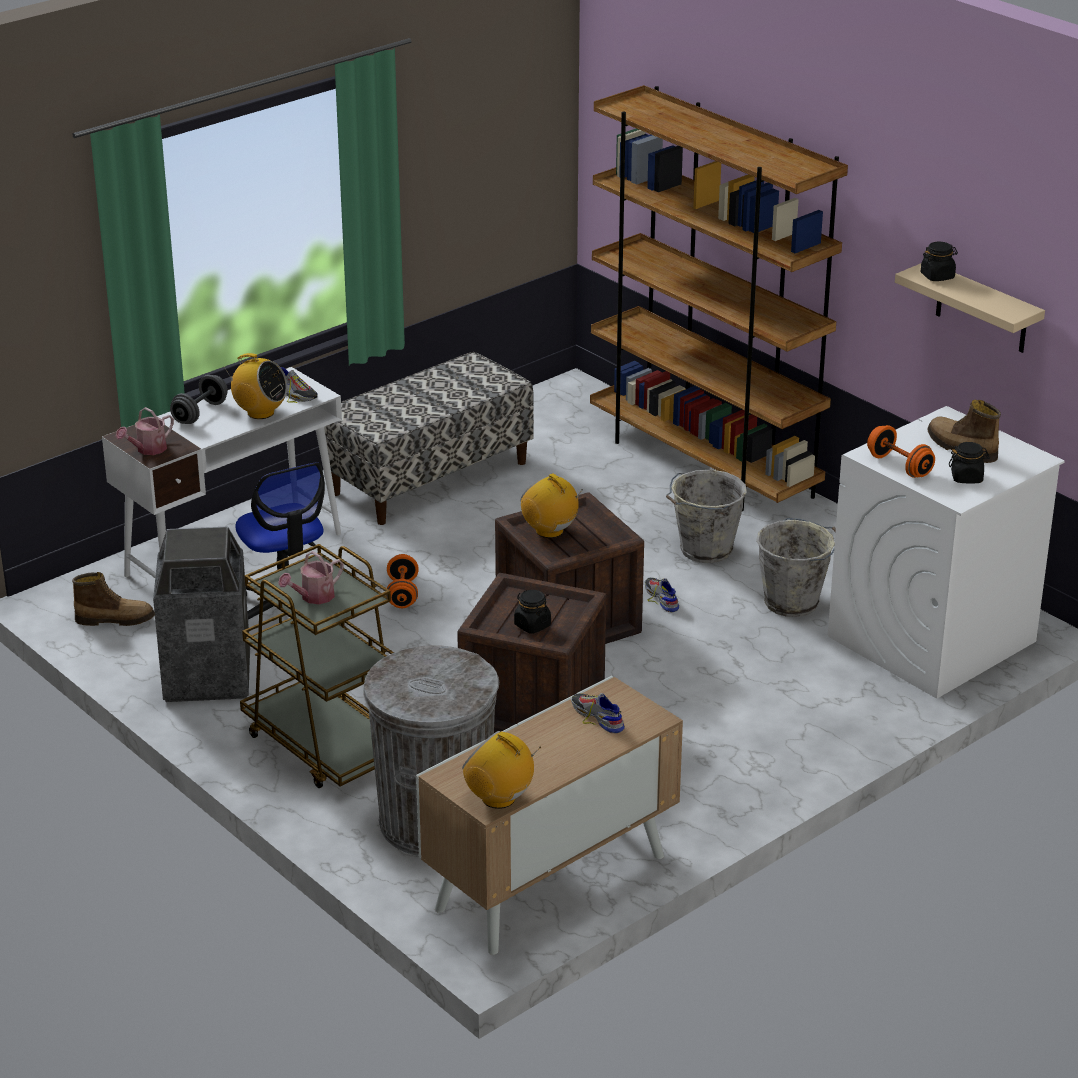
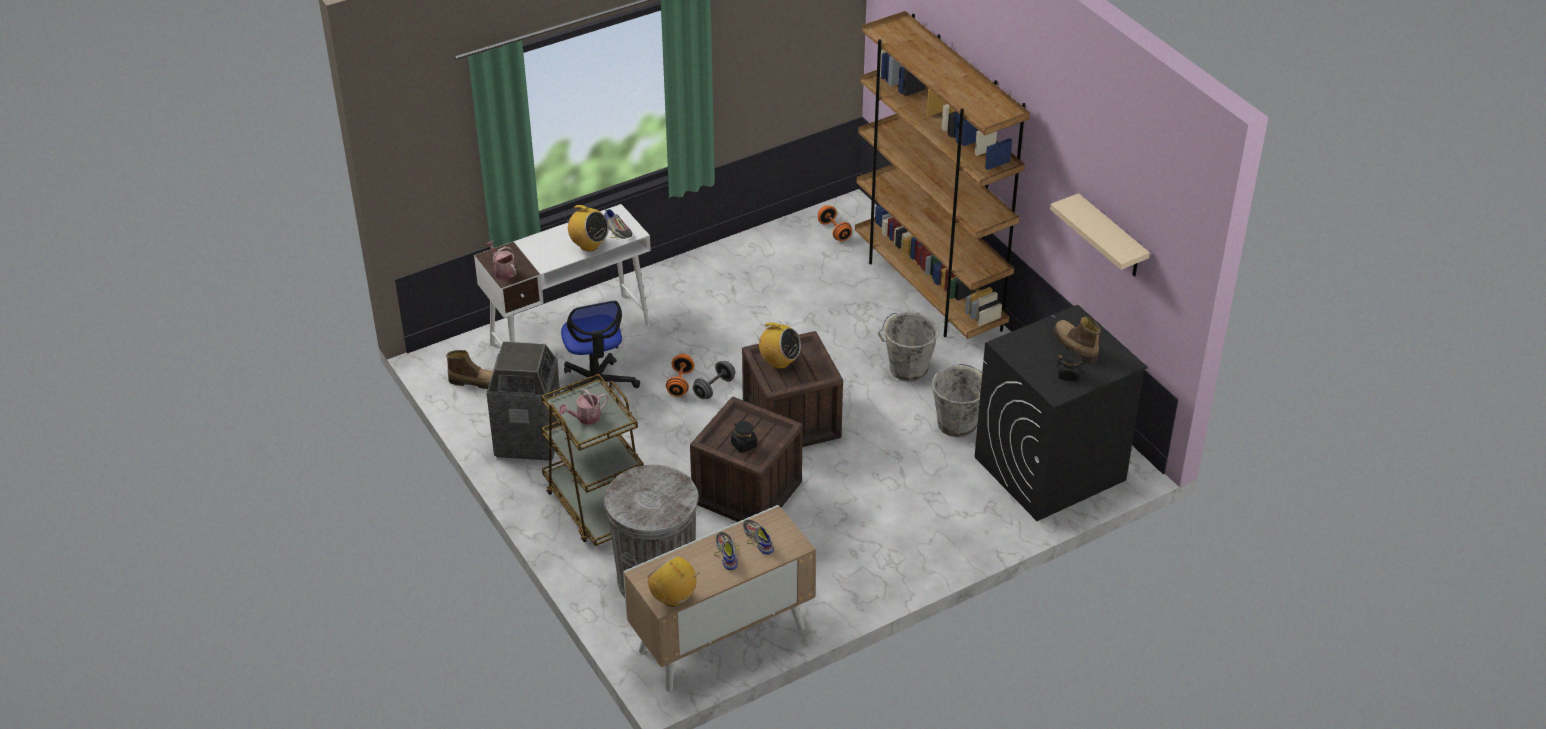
camera: 10 degrees right, 10 degrees up
watering can [116,407,174,455] -> watering can turned 90 degrees clockwise [485,241,516,280]
grey dumbbell [170,375,228,424] -> grey dumbbell moved to [693,361,735,399]
bench [324,352,534,525] -> none
radio [521,473,583,538] -> radio turned 150 degrees clockwise [757,322,801,369]
shoe [645,578,679,612] -> shoe moved to [714,532,740,570]
white washing machine [828,406,1065,699] -> black washing machine [975,305,1148,521]
orange dumbbell [867,425,935,478] -> orange dumbbell moved to [818,205,852,241]
black jar [921,242,958,281] -> none

